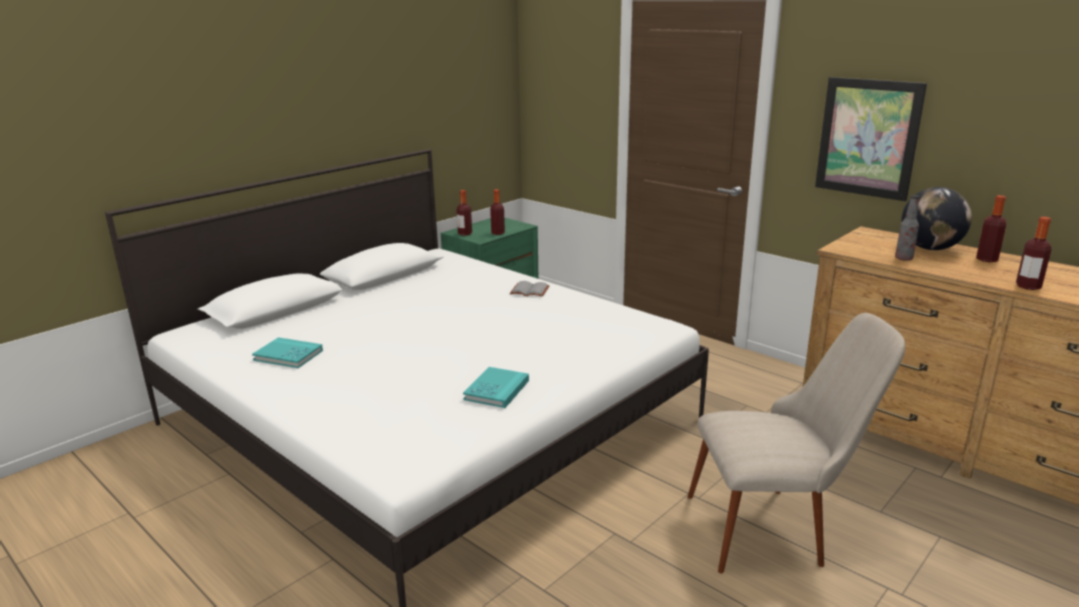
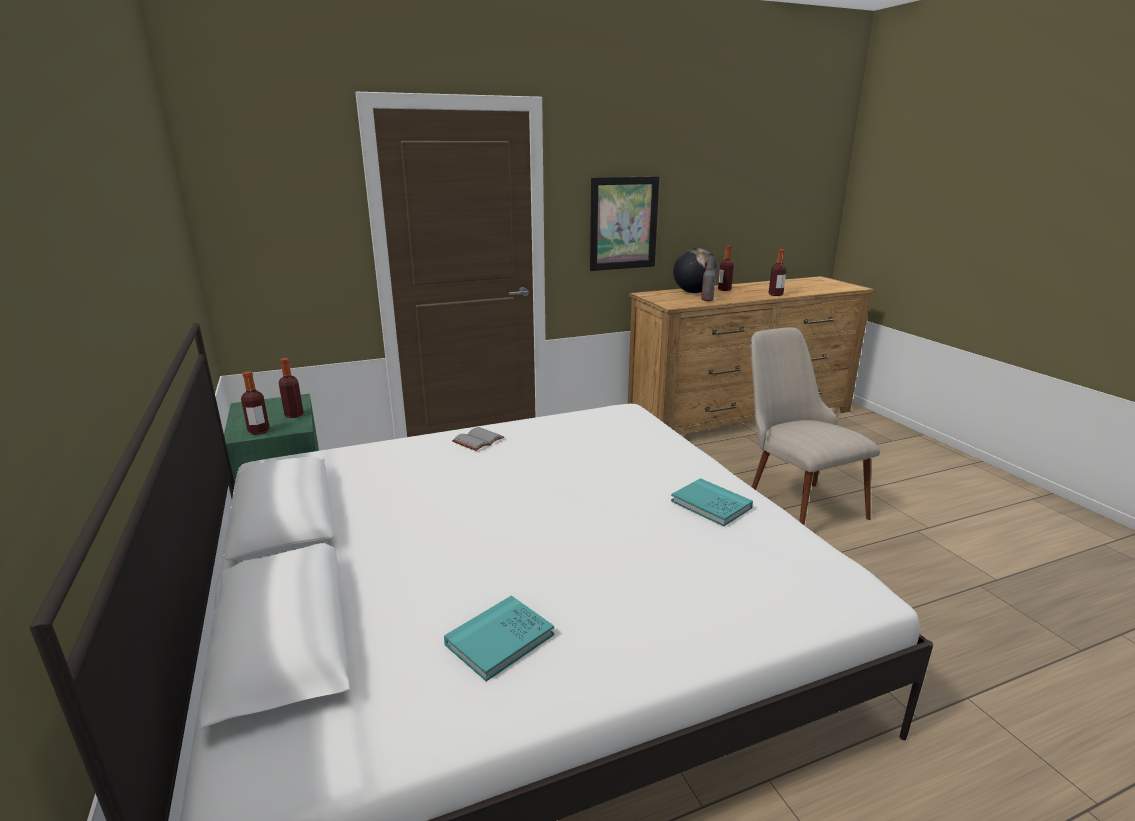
camera: 65 degrees left, 0 degrees up
beige chair [688,313,905,573] -> beige chair turned 45 degrees counterclockwise [750,327,880,525]

